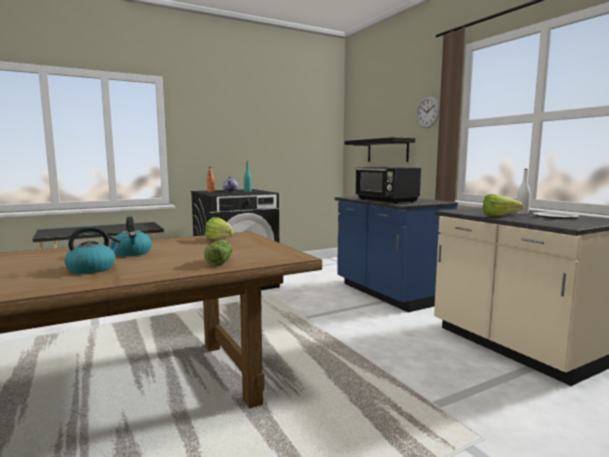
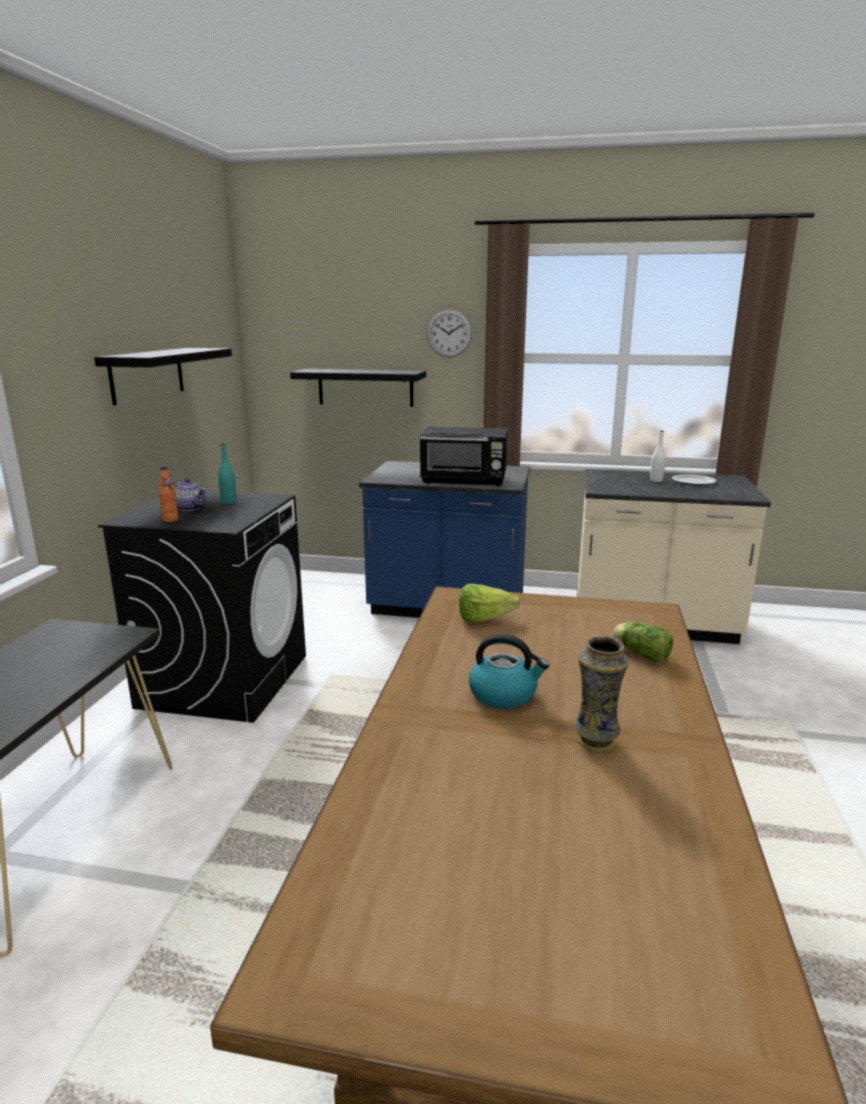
camera: 50 degrees left, 10 degrees up
kettle [65,226,121,274] -> vase [574,636,629,752]
lettuce [483,194,523,216] -> none
none -> black shelf [94,348,232,405]

